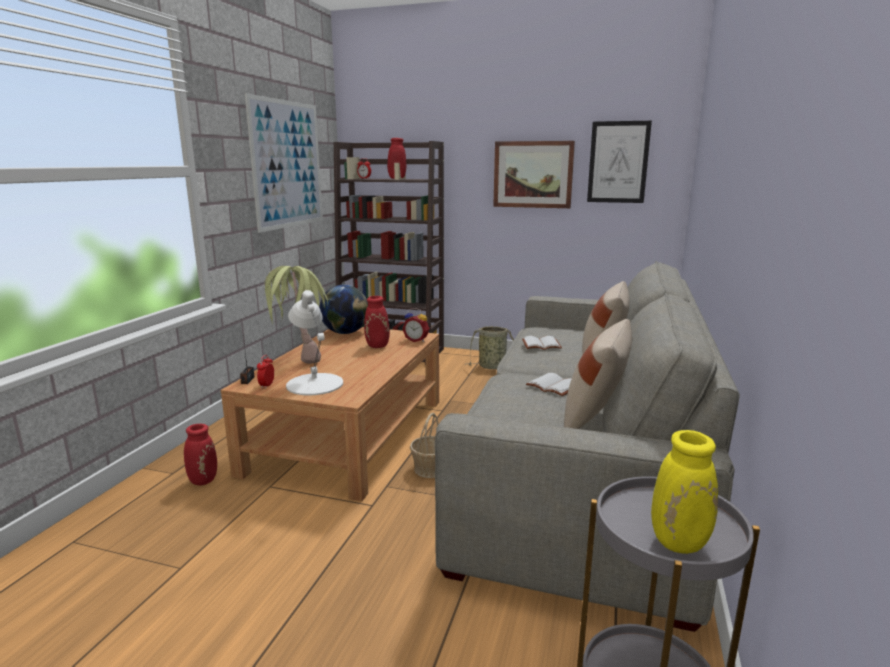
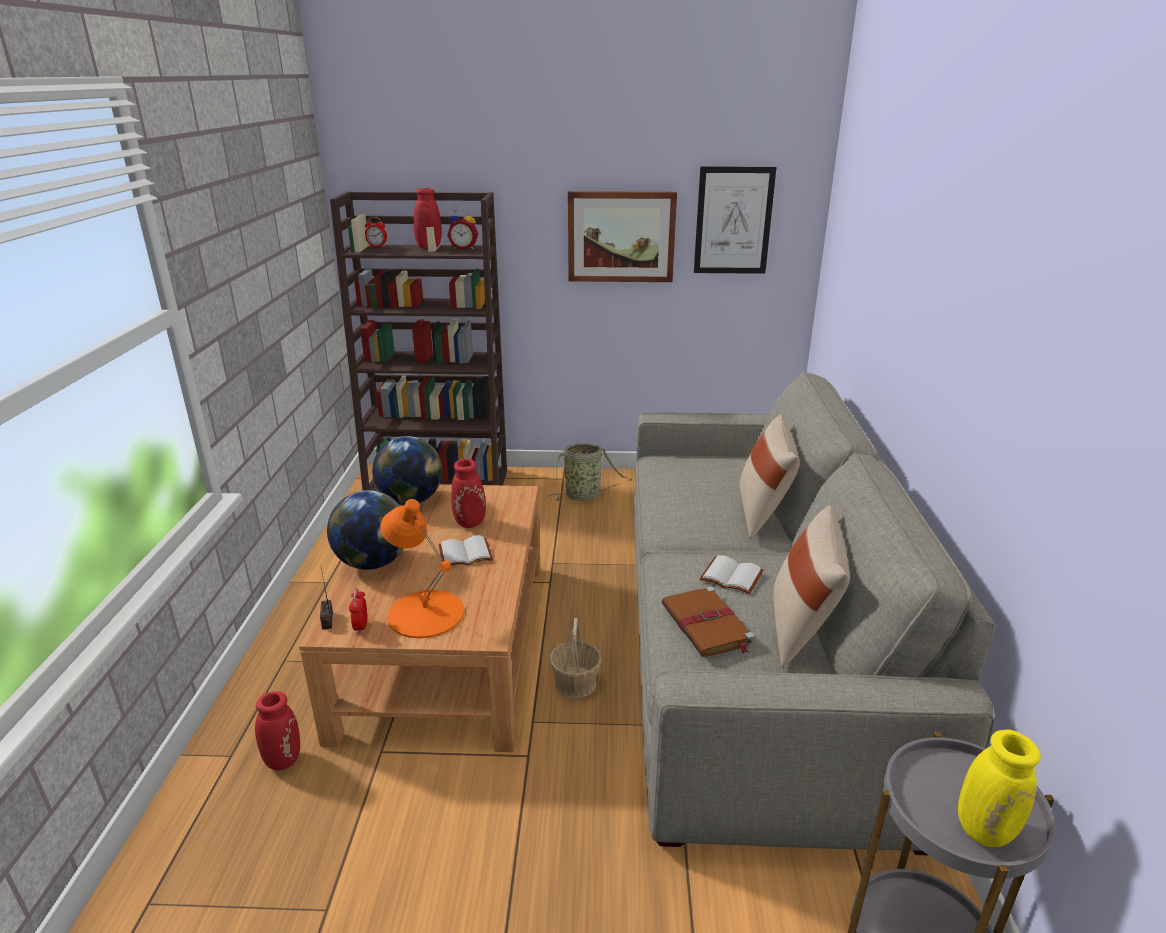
camera: 15 degrees left, 10 degrees up
picture [245,93,323,233] -> none
potted plant [263,266,328,364] -> globe [327,490,403,570]
white table lamp [286,290,343,395] -> orange table lamp [381,499,464,638]
alarm clock [402,308,430,342] -> alarm clock moved to [447,209,479,250]
white book [522,336,562,350] -> white book moved to [438,535,493,566]
none -> brown book [662,586,755,657]

